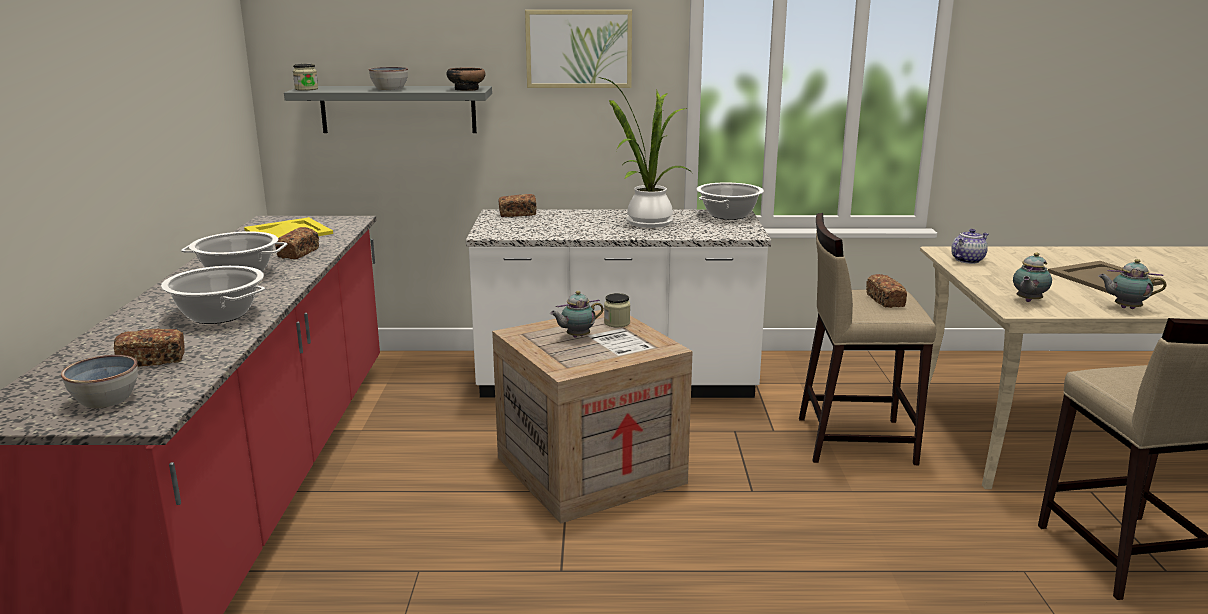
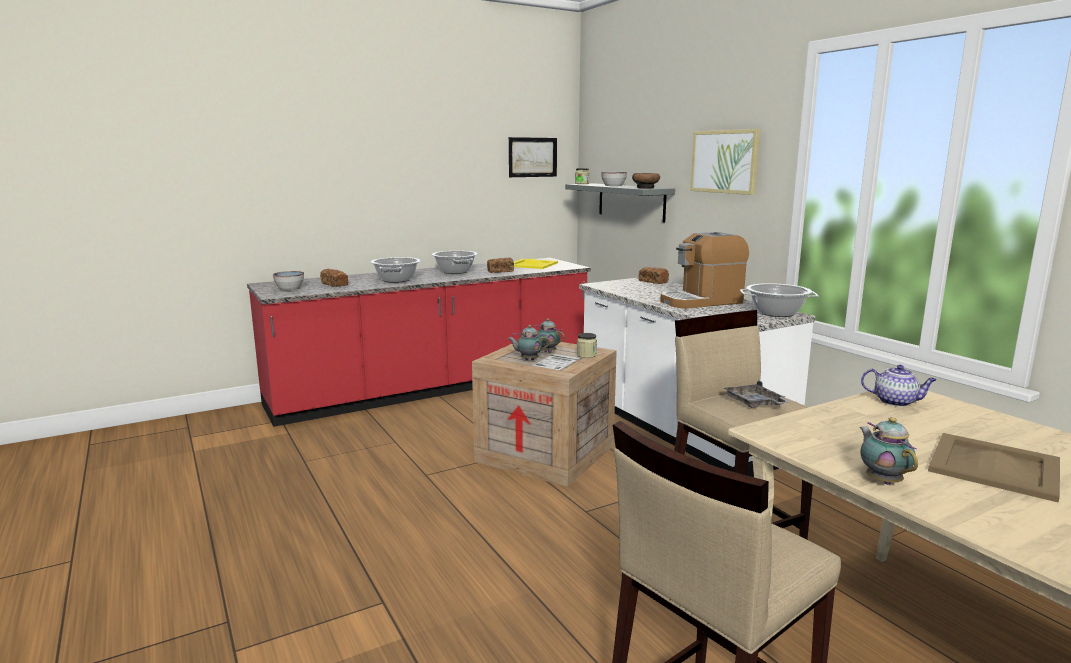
camera: 60 degrees right, 5 degrees down
potted plant [598,77,693,228] -> coffee machine [660,232,749,309]
bread [866,274,907,308] -> grey tray [723,381,790,408]
teapot [1013,252,1052,302] -> teapot moved to [507,325,550,360]
none -> picture [509,137,557,177]

